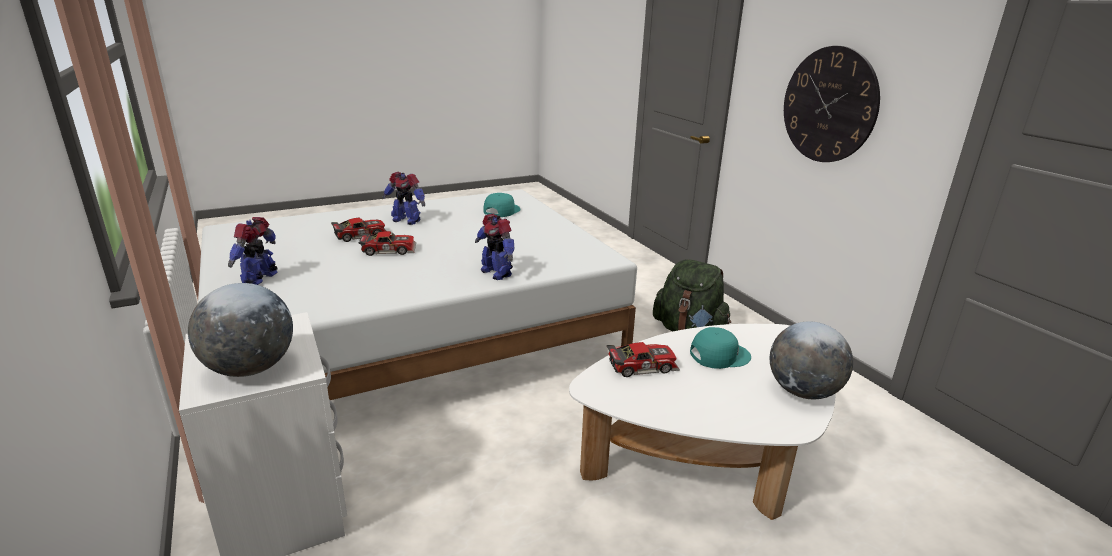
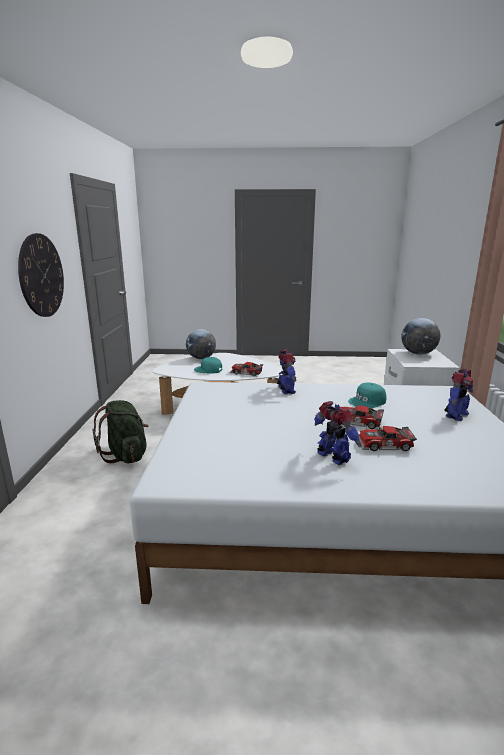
camera: 150 degrees left, 5 degrees down
turquoise cap [483,193,521,217] -> turquoise cap moved to [348,383,386,408]

